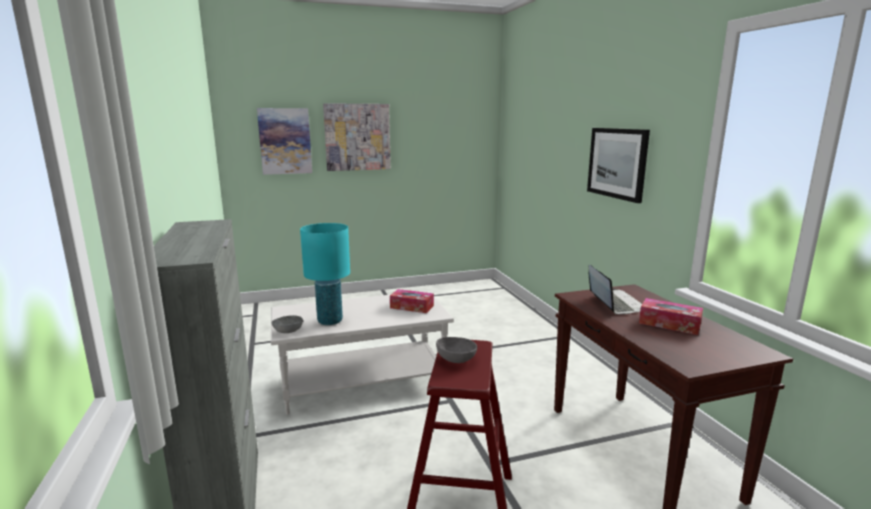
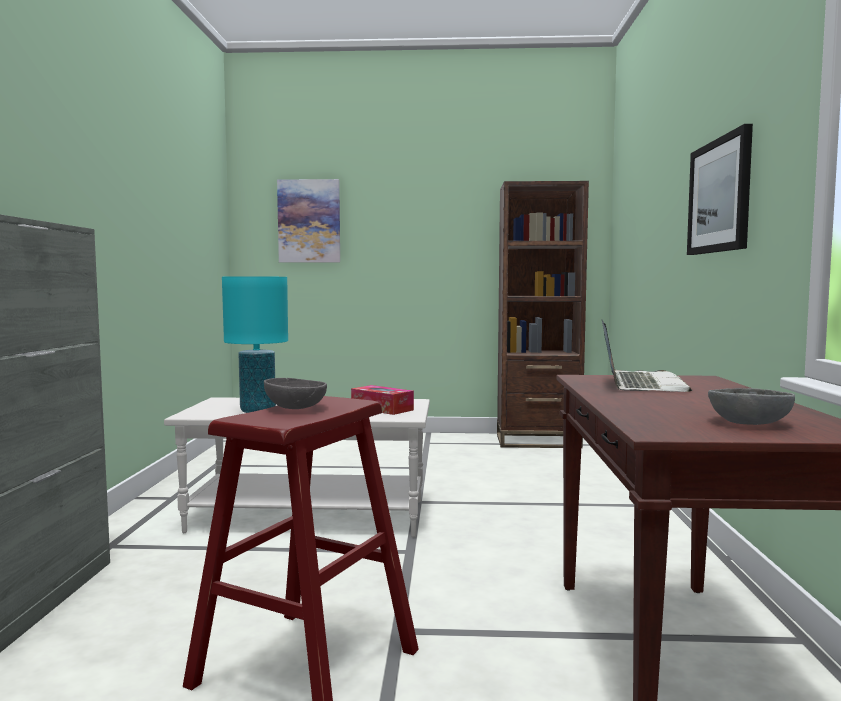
camera: 20 degrees right, 10 degrees down
grey bowl [272,315,303,333] -> grey bowl moved to [708,388,795,425]
picture [323,103,391,171] -> none
tissue box [639,298,703,335] -> none
none -> brown bookcase [497,181,589,448]

